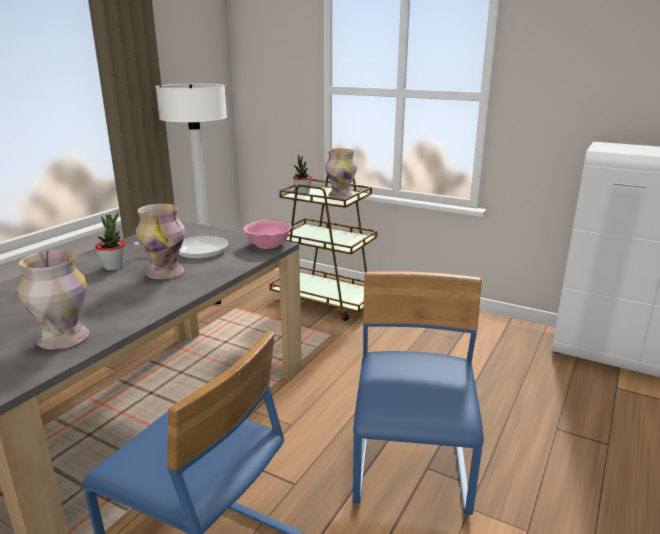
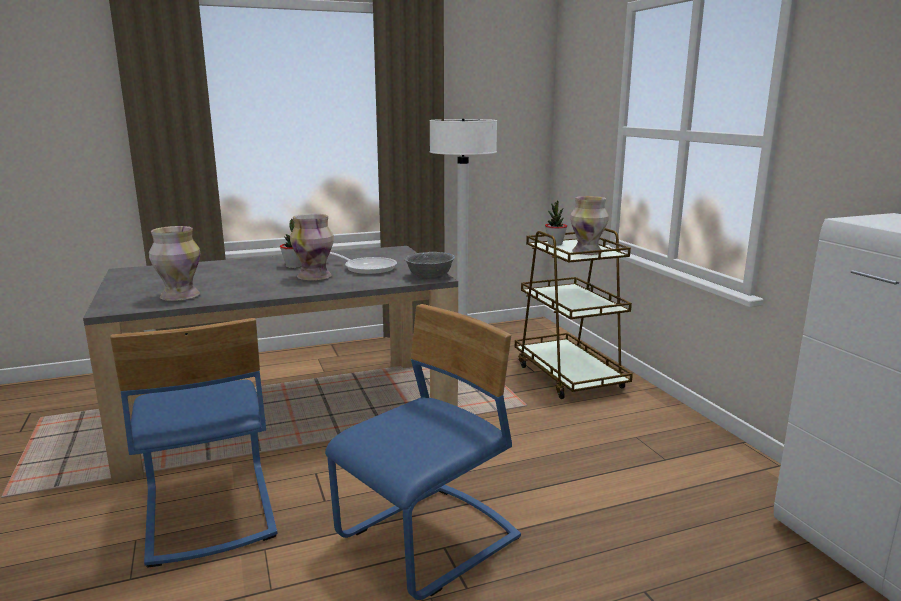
camera: 40 degrees right, 5 degrees down
pink bowl [243,220,292,249] -> grey bowl [404,252,455,279]

